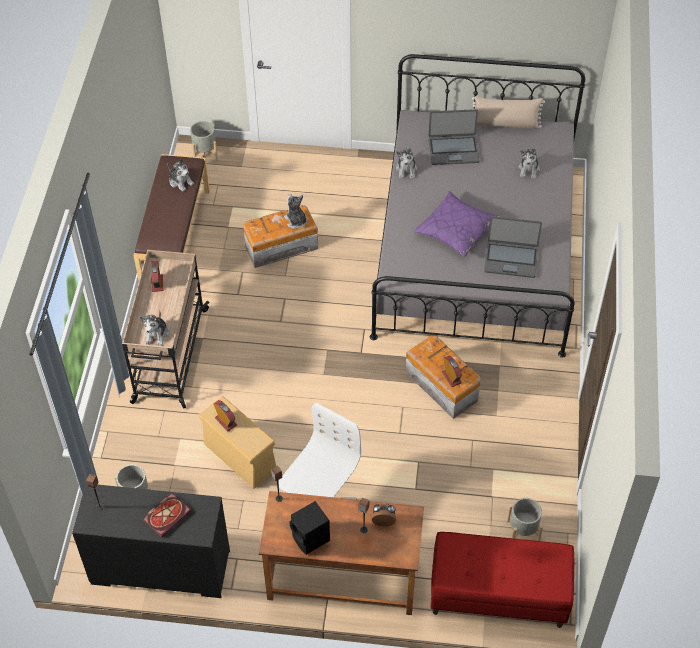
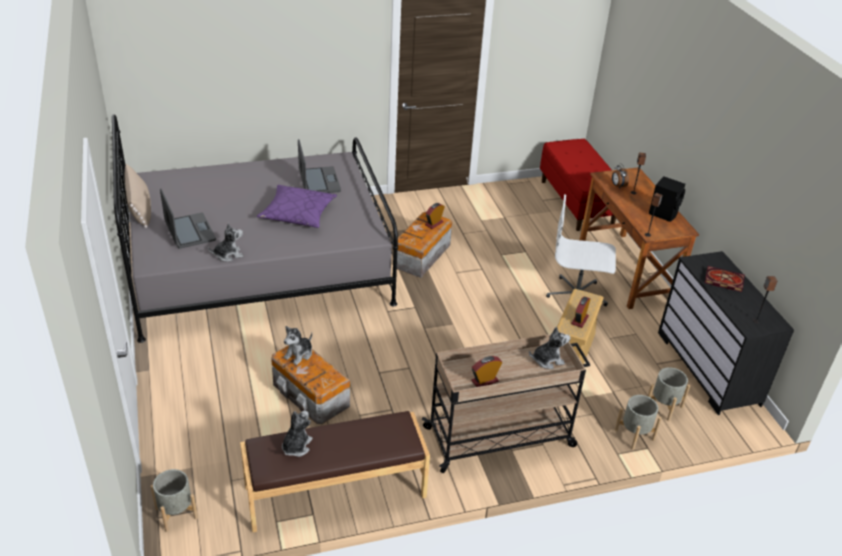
camera: 115 degrees left, 15 degrees down
grey planter [506,498,543,541] -> grey planter moved to [614,395,662,450]
plush toy [518,148,540,179] -> none

